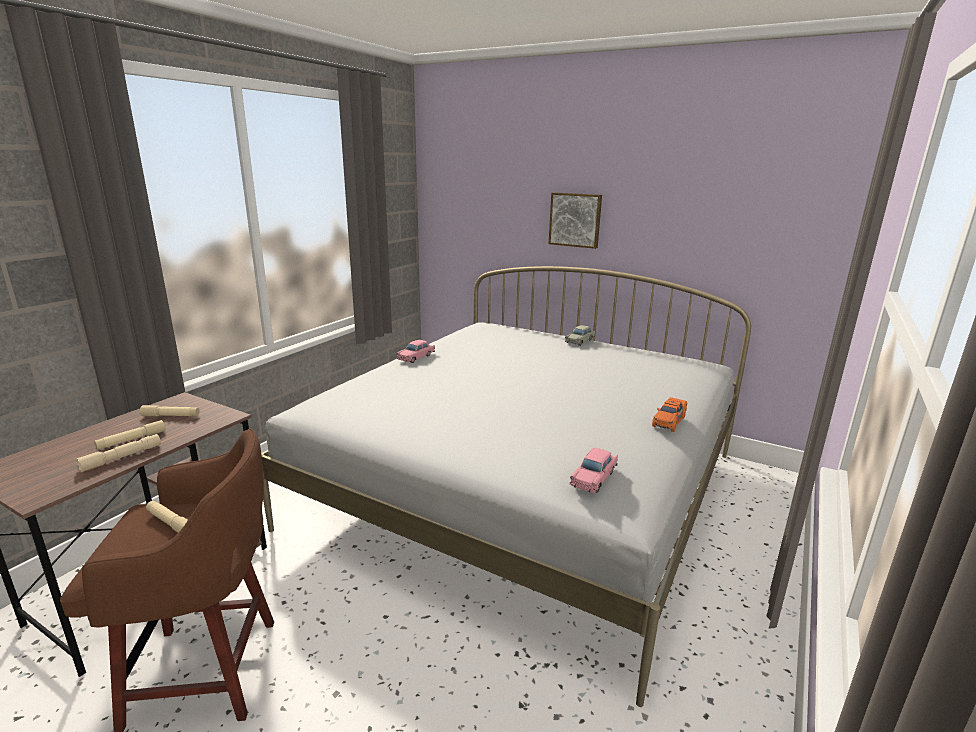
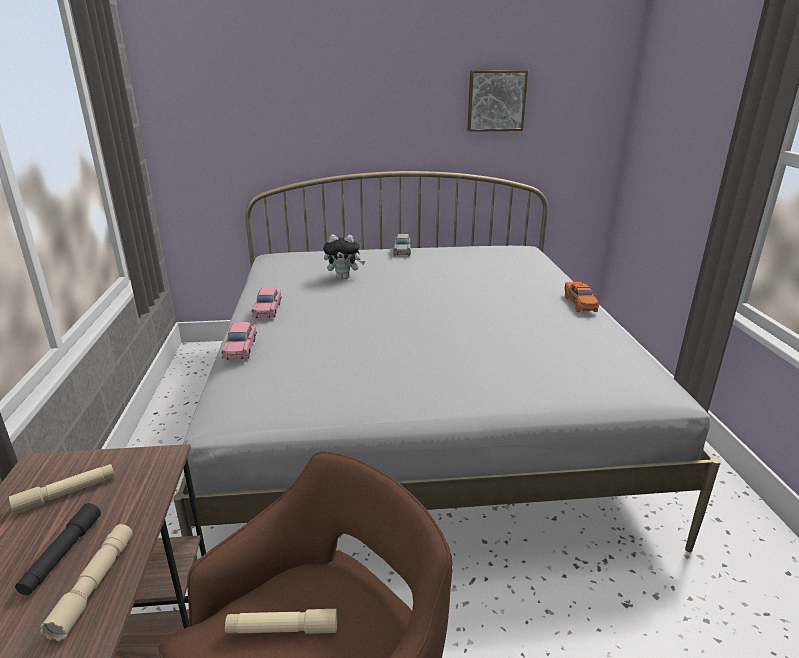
camera: 35 degrees left, 5 degrees up
beige flashlight [94,420,166,450] -> black flashlight [15,503,101,595]
picture [549,192,602,249] -> picture moved to [467,70,528,132]
pink toy car [570,448,618,493] -> pink toy car moved to [221,322,257,360]
none -> plush toy [323,235,365,279]

